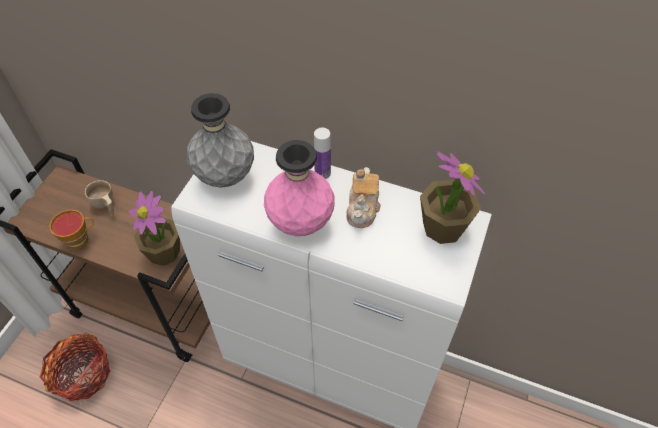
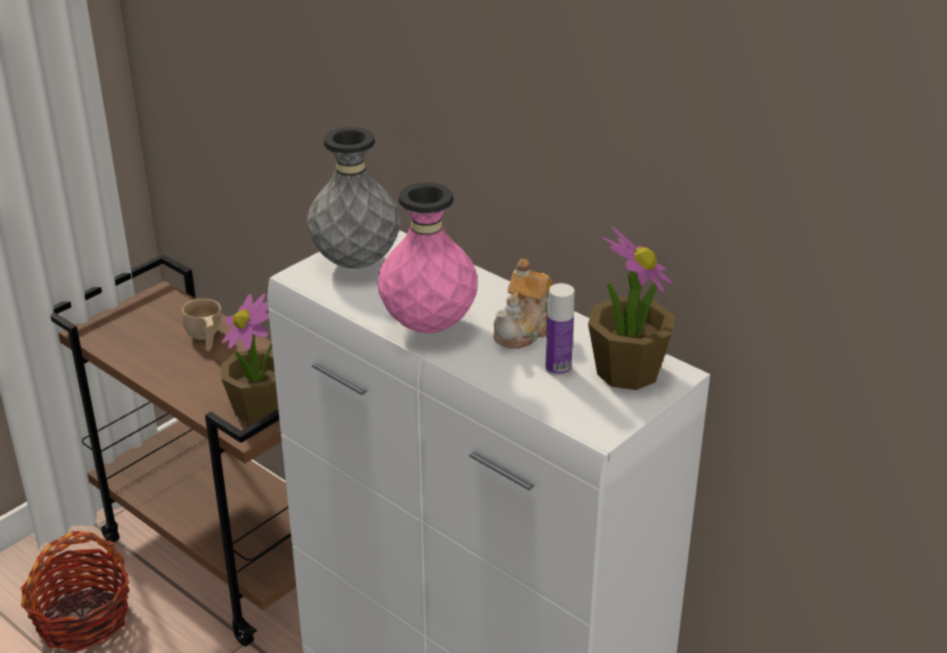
camera: 20 degrees right, 20 degrees down
cup [49,209,94,249] -> none
bottle [314,128,331,179] -> bottle moved to [545,283,574,376]

